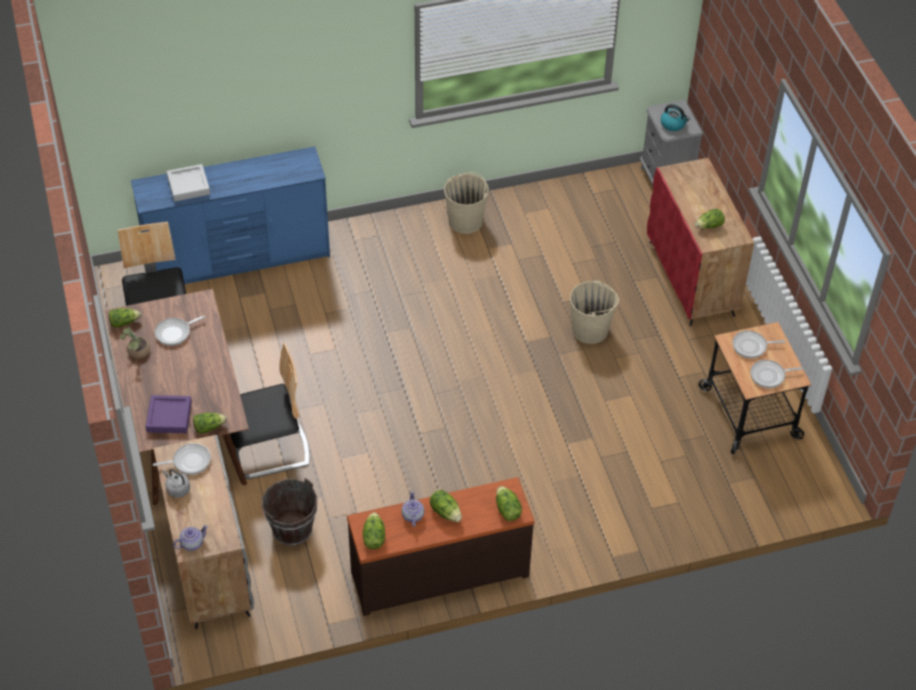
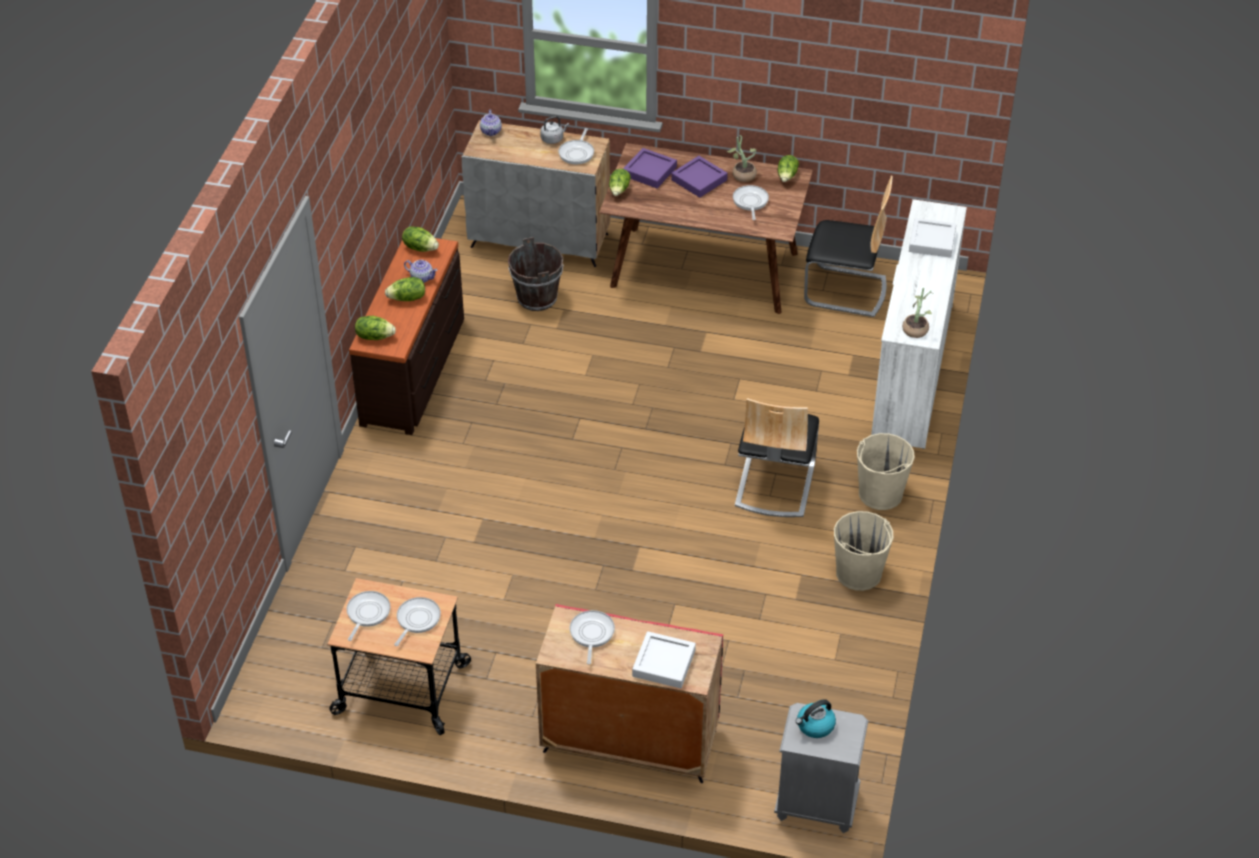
camera: 120 degrees right, 5 degrees down
blue dresser [131,147,330,284] -> white dresser [871,199,967,449]
chair [230,343,309,479] -> chair moved to [735,398,819,517]
beige bucket [570,280,619,344] -> beige bucket moved to [857,433,915,510]
lettuce [695,209,725,228] -> frying pan [570,610,615,664]
none -> grey tray [632,631,696,688]
none -> purple tray [671,156,728,198]
none -> potted plant [902,287,933,338]

